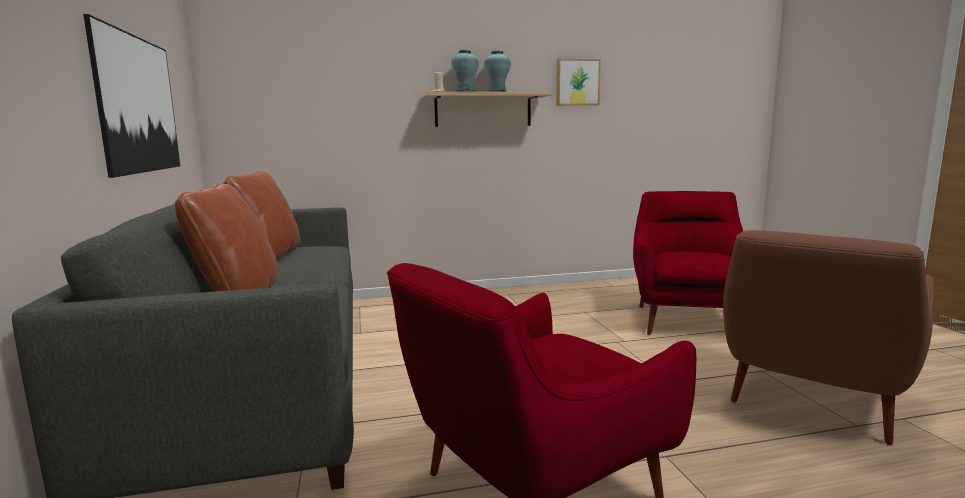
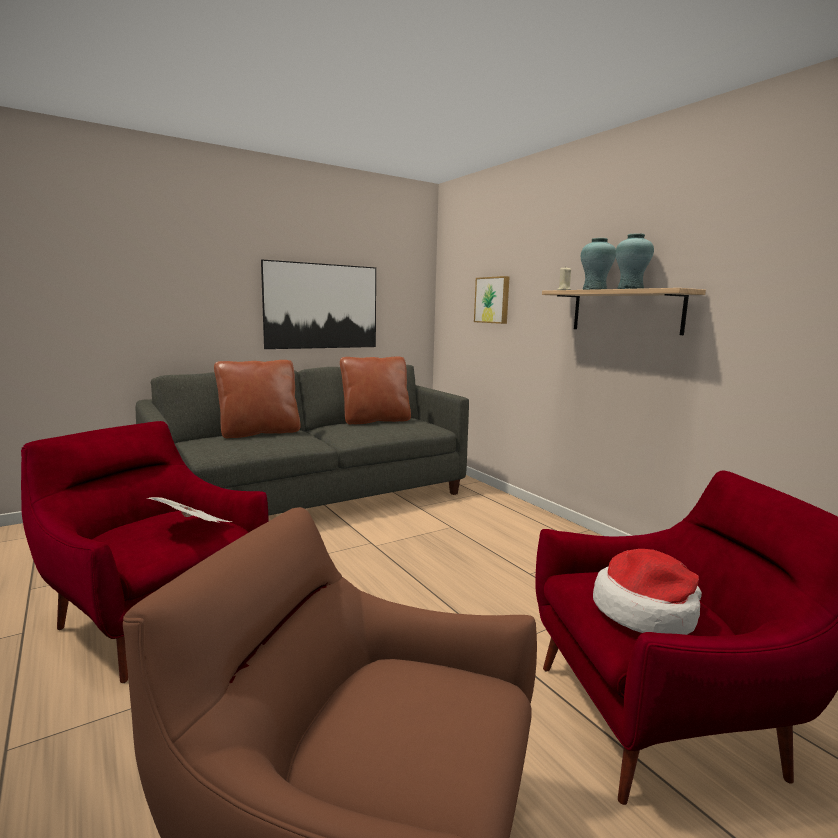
camera: 70 degrees right, 0 degrees up
picture [556,59,601,105] -> picture moved to [474,276,510,324]
none -> newspaper [147,497,232,523]
none -> hat [593,549,702,635]

